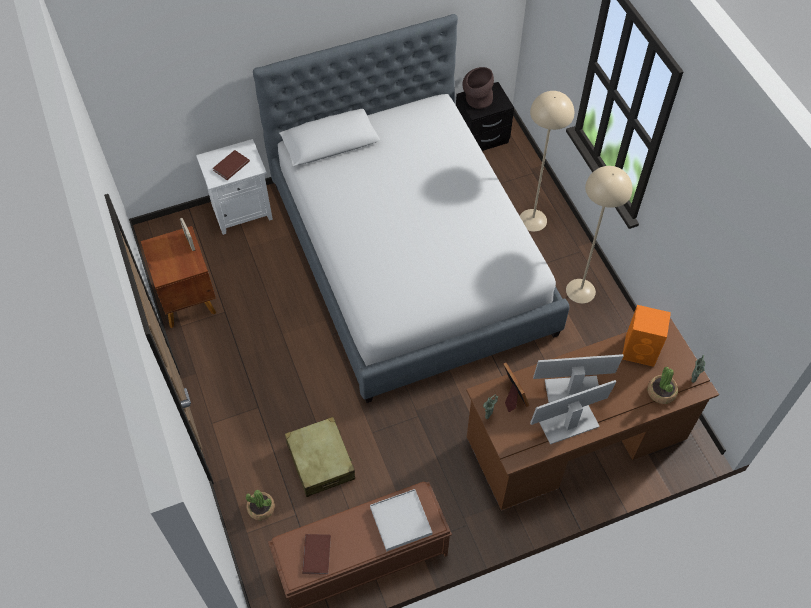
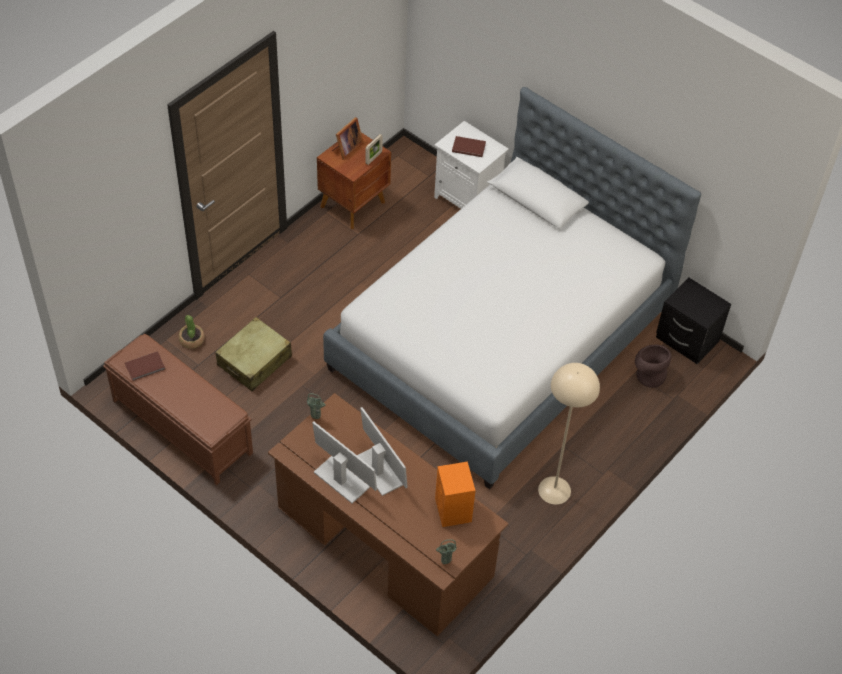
camera: 60 degrees right, 5 degrees down
white tray [370,489,432,551] -> none
brown vase [463,67,494,109] -> brown vase moved to [635,345,671,388]
picture frame [503,362,529,412] -> picture frame moved to [332,117,364,160]
beige floor lamp [520,91,574,232] -> none
potted plant [648,366,678,404] -> none

